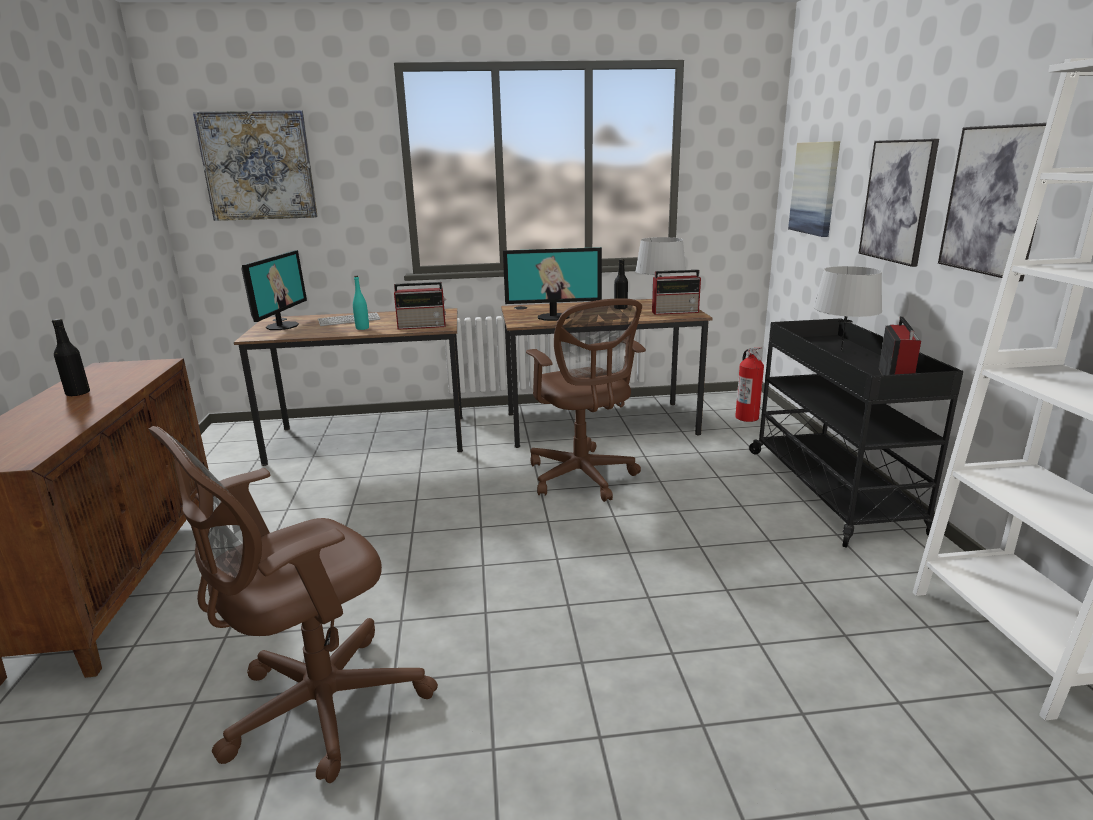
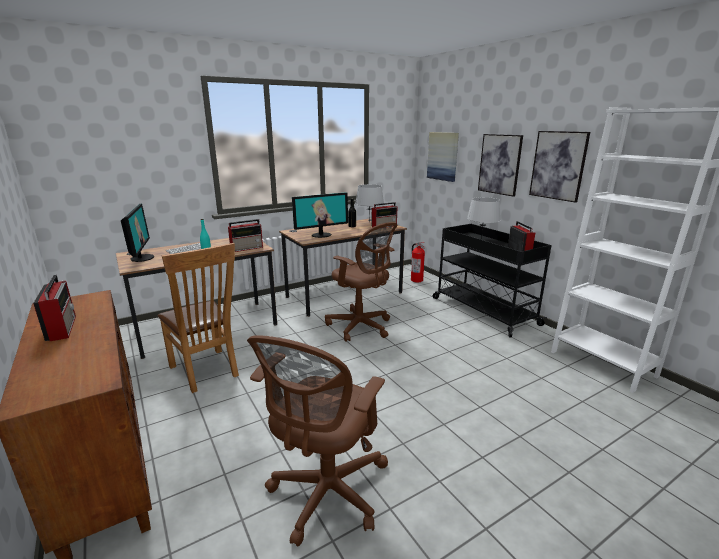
camera: 25 degrees left, 0 degrees up
black bottle [52,319,90,396] -> radio [33,275,76,341]
picture [193,110,318,221] -> none
none -> brown chair [157,243,239,393]

